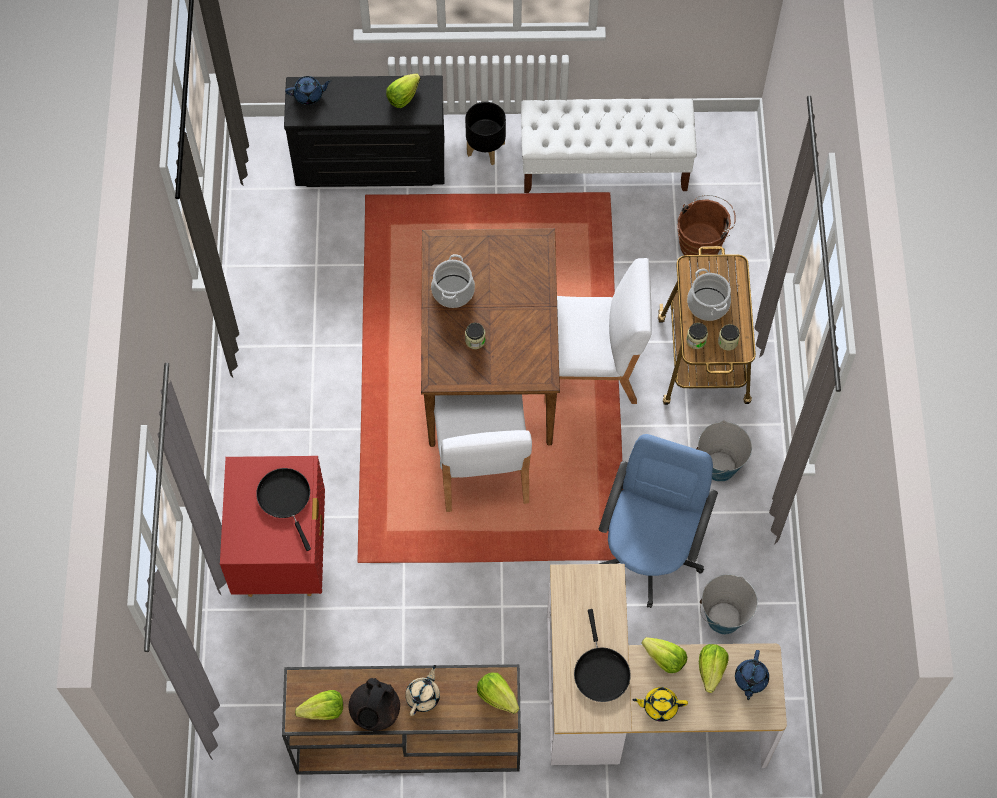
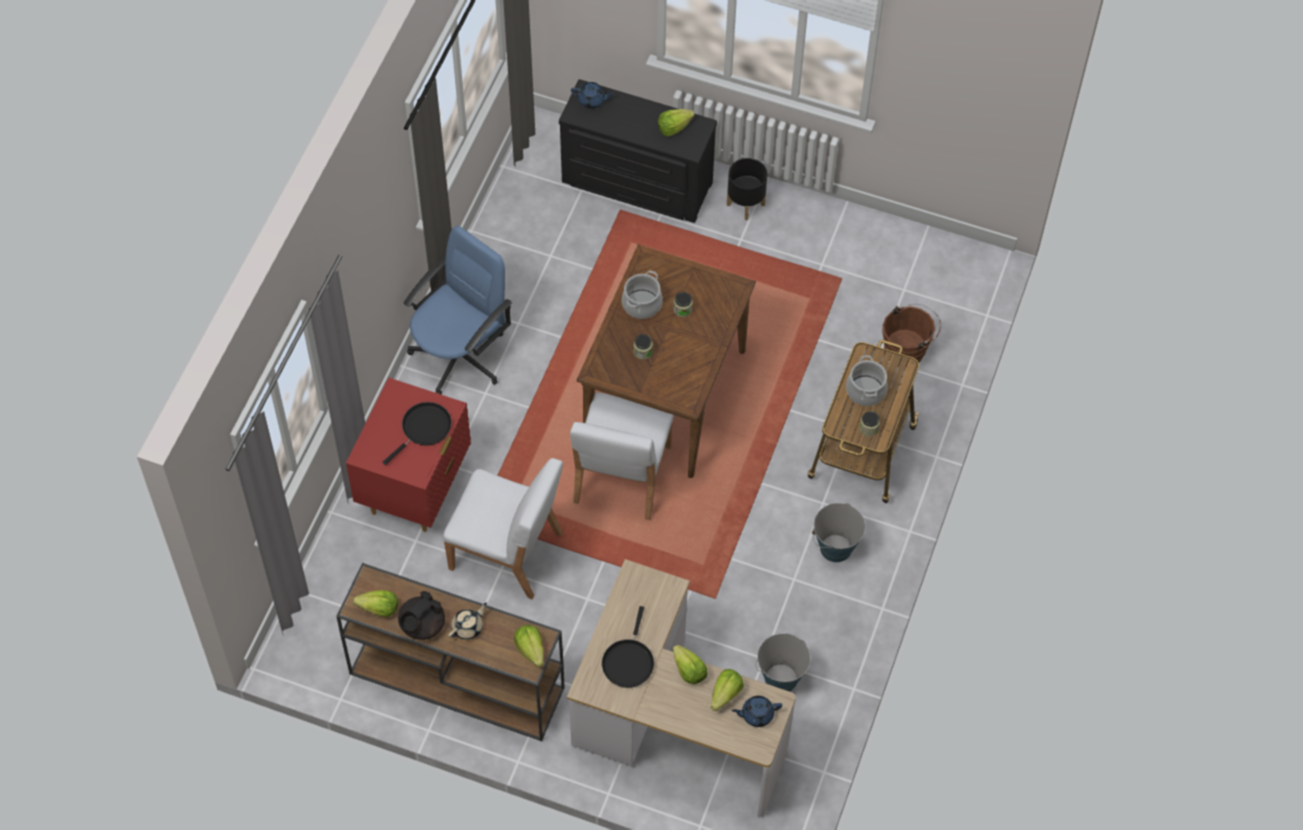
camera: 20 degrees right, 5 degrees down
black frying pan [256,468,311,551] -> black frying pan turned 45 degrees clockwise [383,402,452,465]
white bench [521,98,697,193] -> none
white chair [545,258,652,404] -> white chair moved to [443,458,563,599]
blue office chair [598,434,718,608] -> blue office chair moved to [404,226,512,394]
yellow teapot [633,687,688,722] -> none
jar [686,323,708,349] -> jar moved to [674,292,693,317]
blue teapot [735,650,769,700] -> blue teapot turned 45 degrees clockwise [732,696,782,727]

